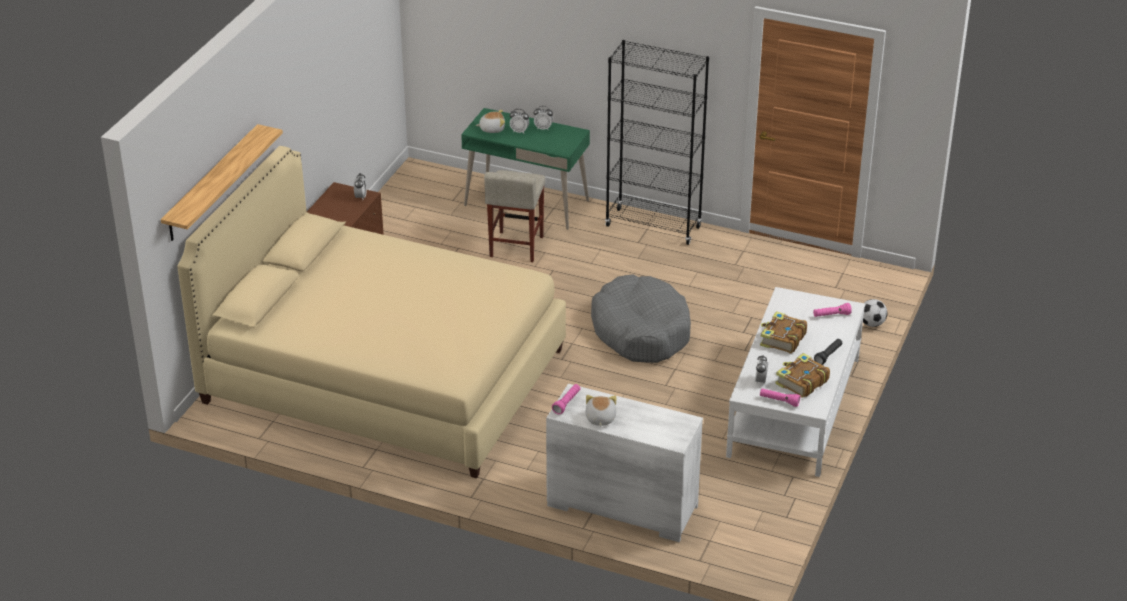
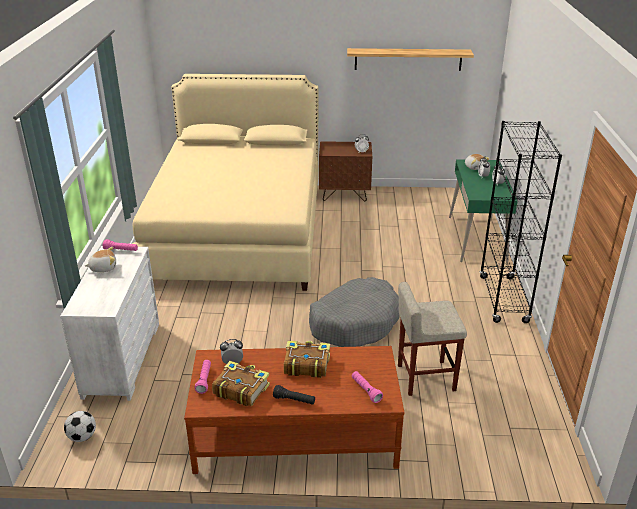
camera: 70 degrees right, 5 degrees down
shelf [161,124,283,241] -> shelf moved to [347,48,474,71]
beige stool [484,170,545,262] -> beige stool moved to [398,282,467,396]
white coffee table [726,287,865,477] -> brown coffee table [184,346,404,474]
football [863,299,887,327] -> football moved to [64,411,96,442]

